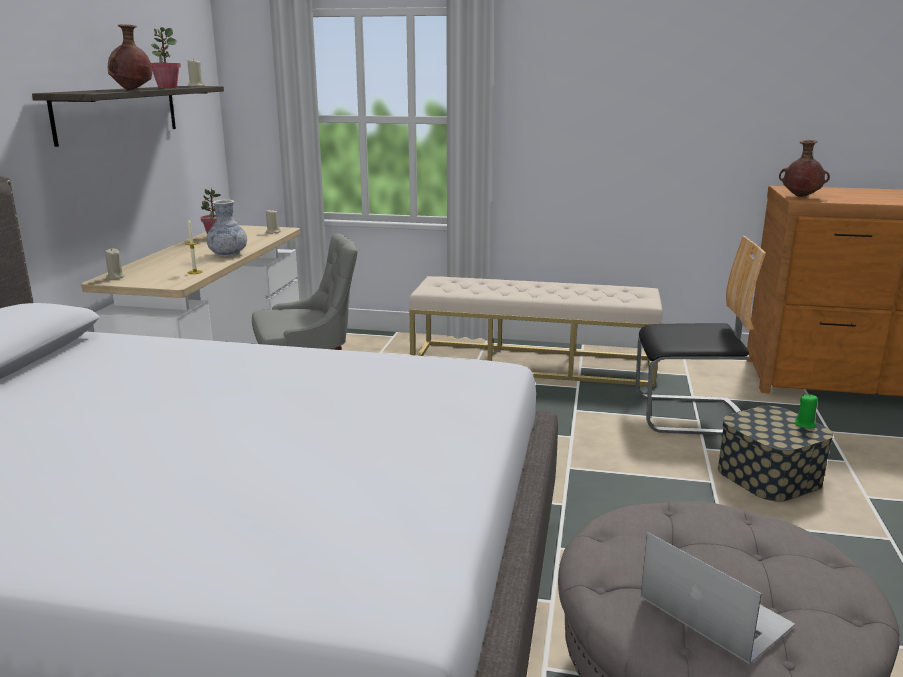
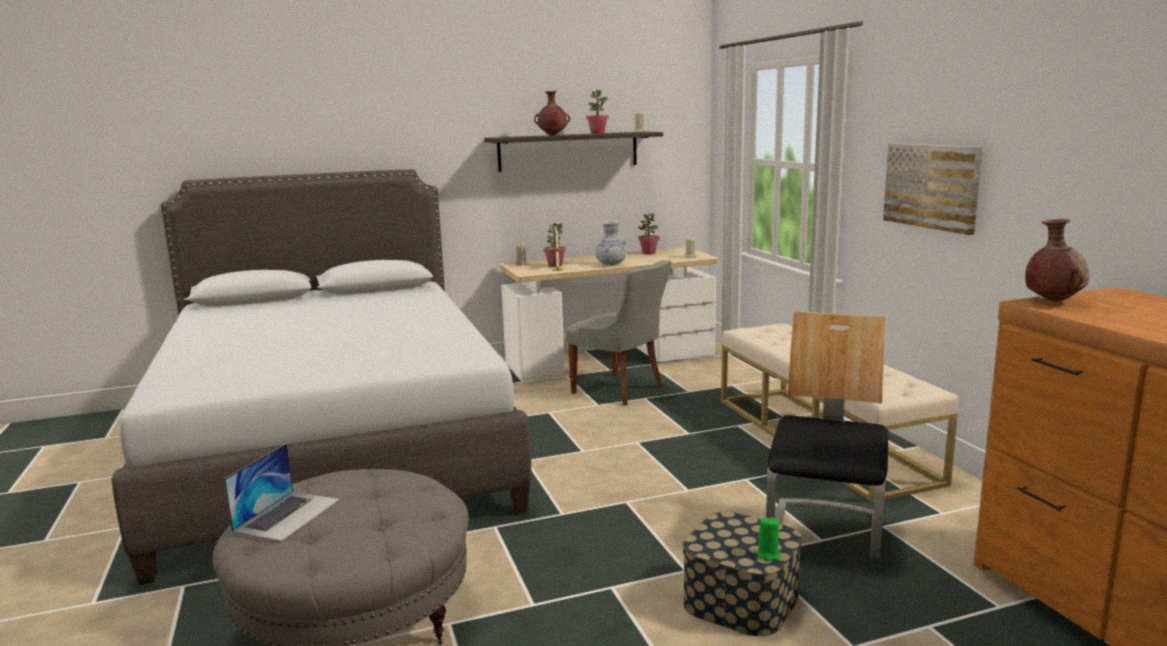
camera: 60 degrees right, 5 degrees down
chair [636,236,766,435] -> chair turned 135 degrees counterclockwise [766,311,888,566]
none -> potted plant [544,223,566,267]
none -> picture [883,143,983,235]

